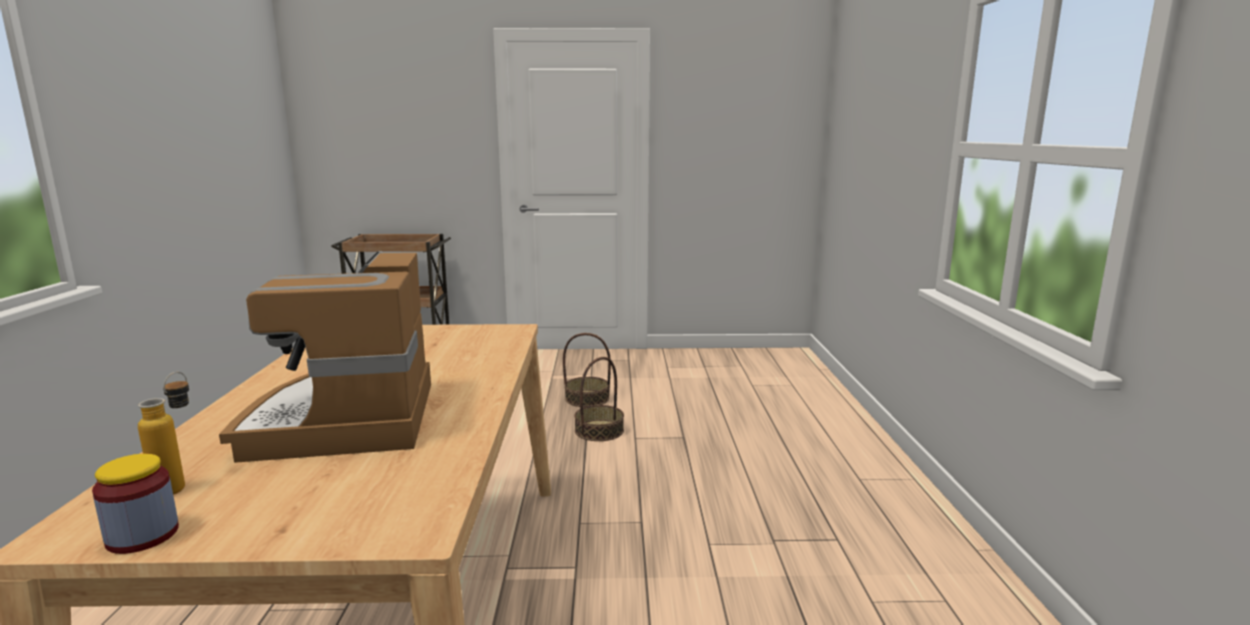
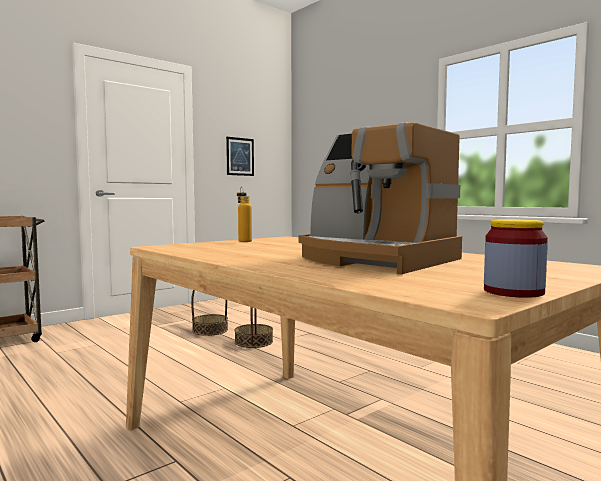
camera: 40 degrees left, 10 degrees down
bottle [138,372,189,495] -> bottle moved to [237,186,252,242]
none -> picture [226,137,254,176]

